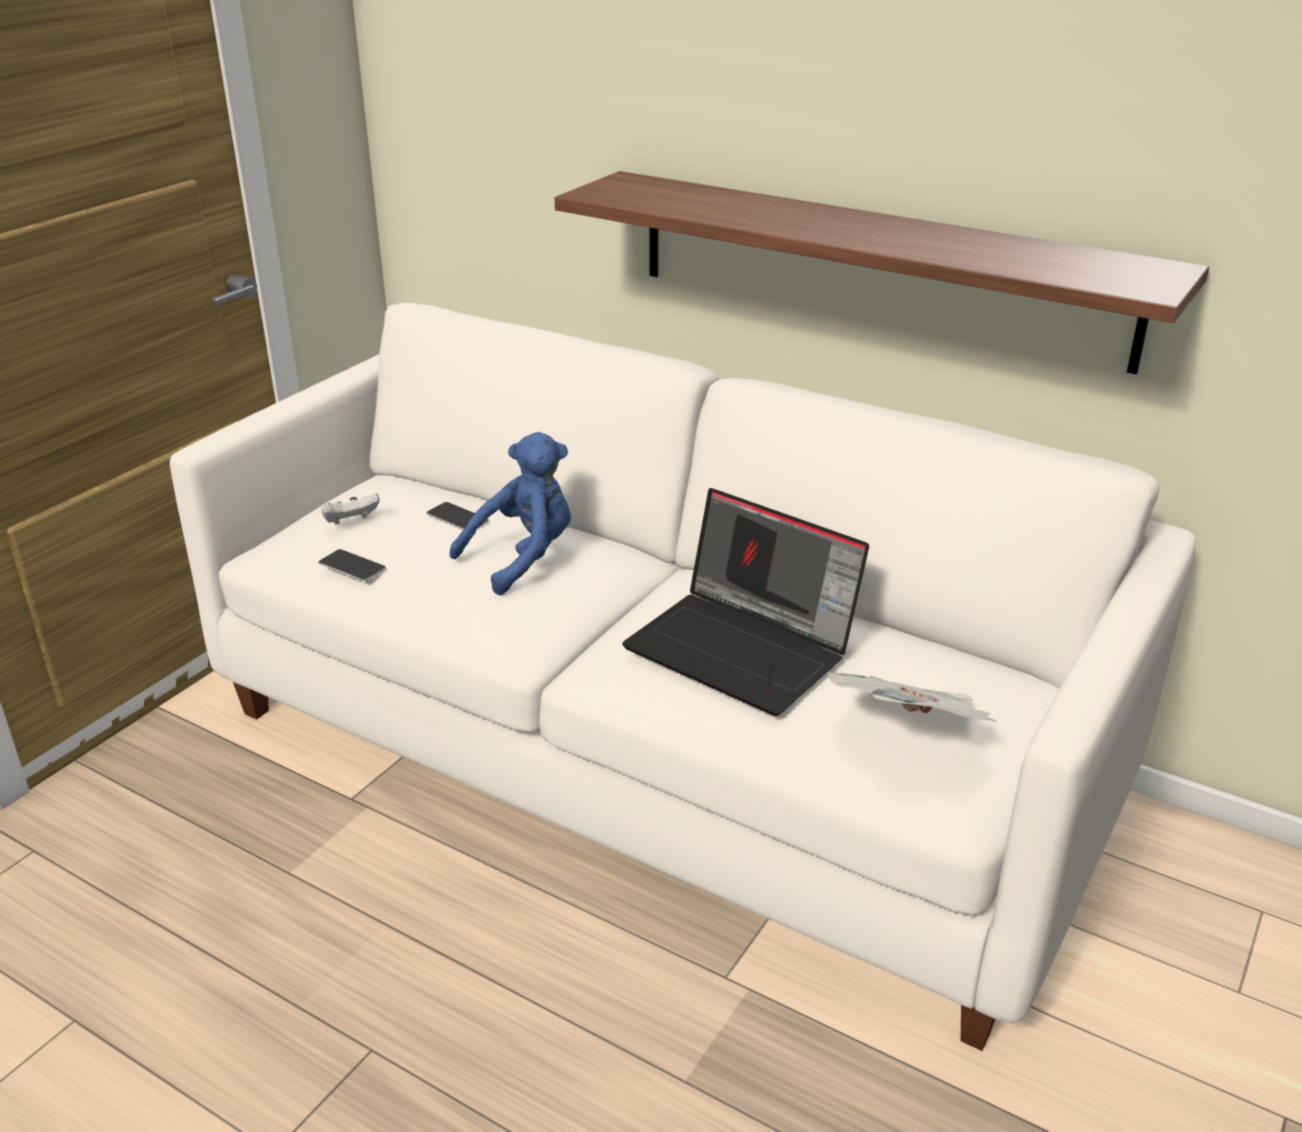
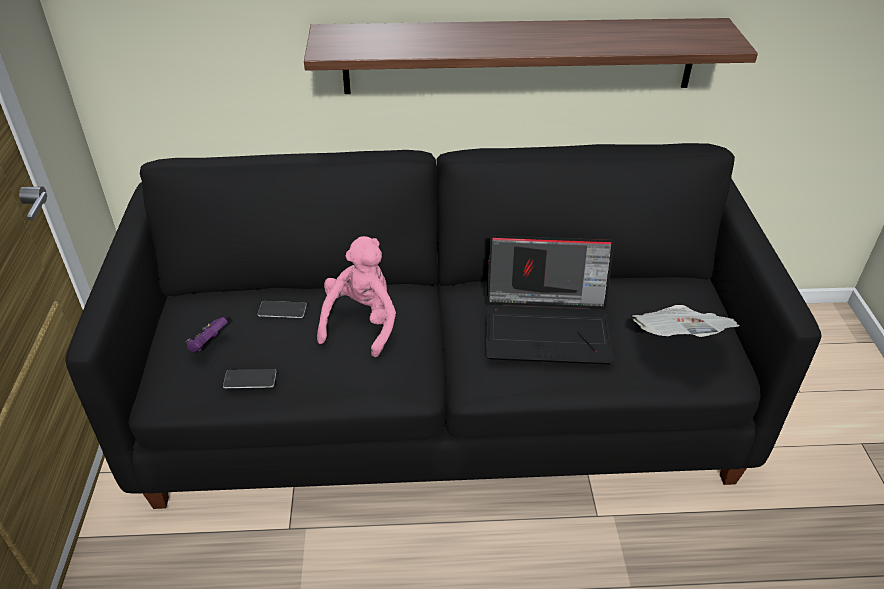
camera: 35 degrees left, 10 degrees up
white sofa [170,303,1196,1051] -> black sofa [65,143,821,509]
white game controller [321,493,380,525] -> purple game controller [186,317,228,352]
blue plush toy [449,432,571,595] -> pink plush toy [317,236,396,357]

